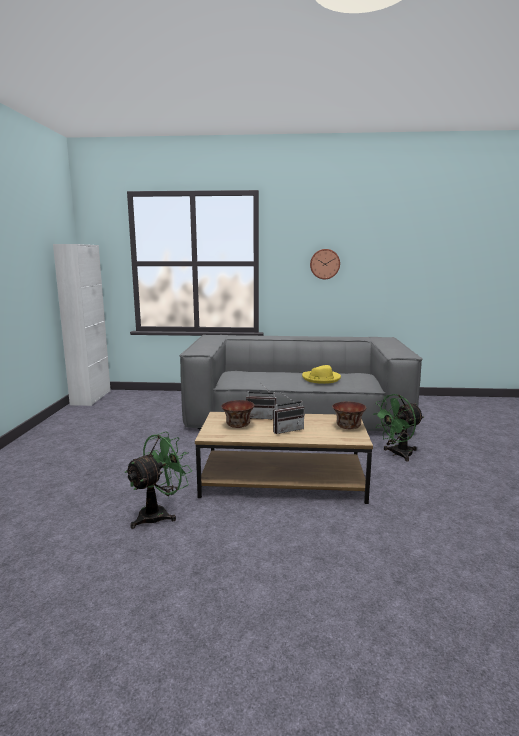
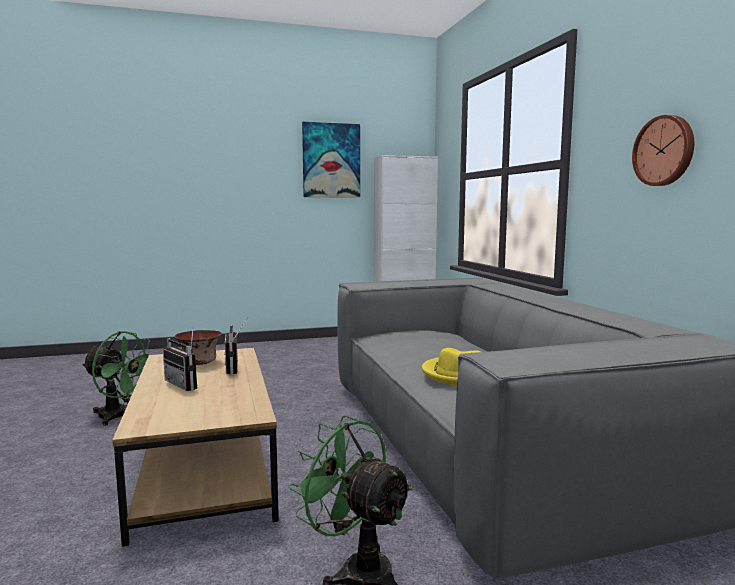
camera: 70 degrees right, 5 degrees down
bowl [332,402,366,429] -> none
none -> picture [302,122,360,198]

